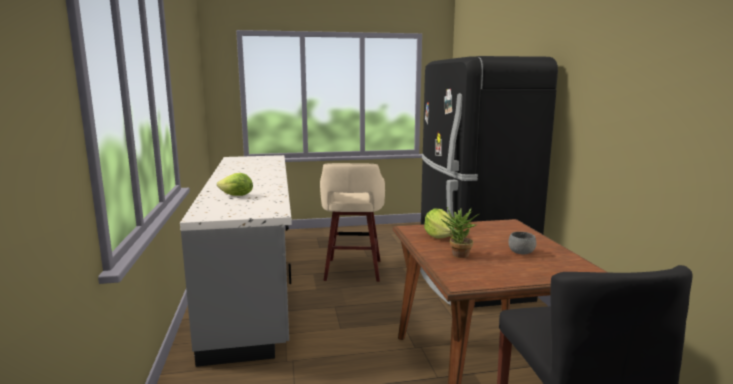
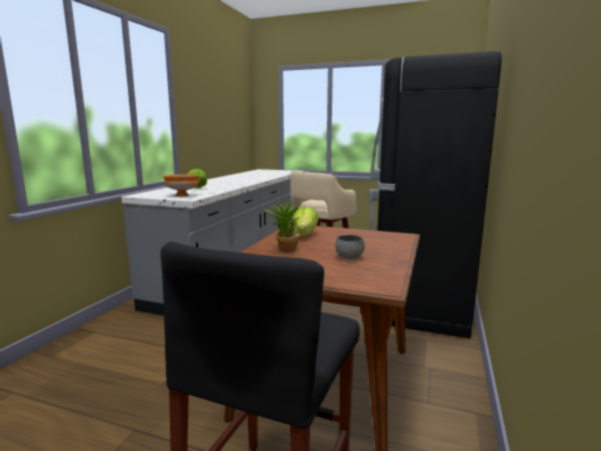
camera: 30 degrees right, 0 degrees up
none -> orange bowl [162,174,200,197]

